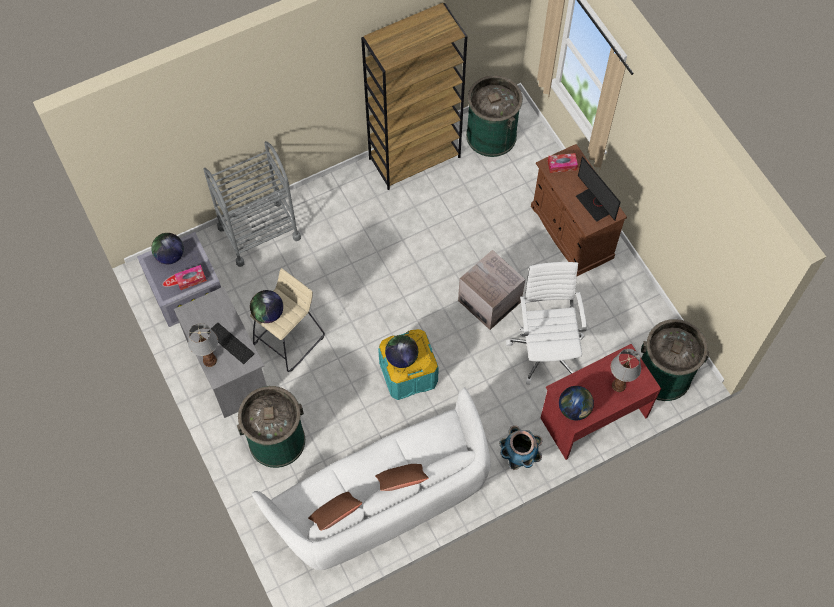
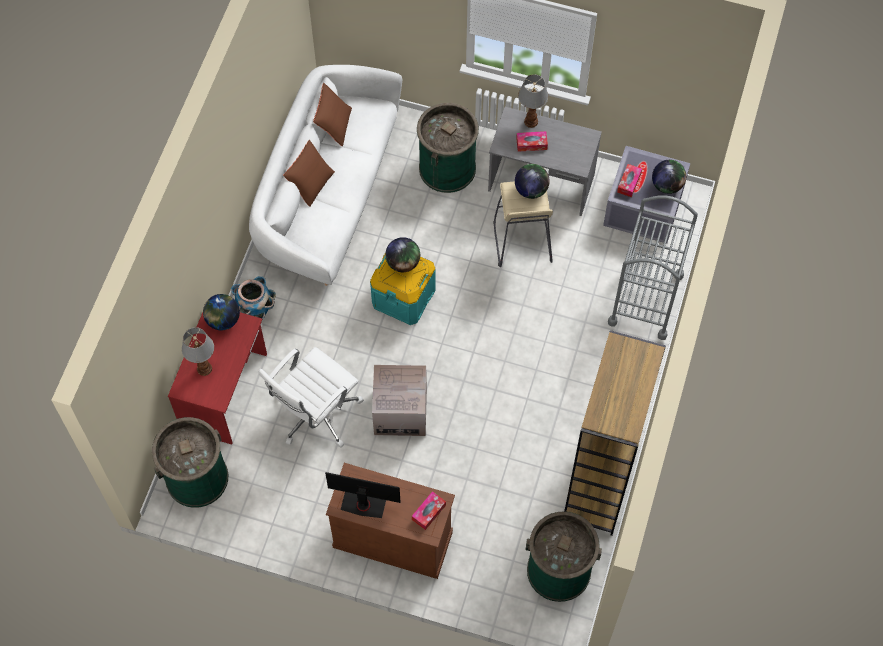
camera: 135 degrees right, 0 degrees up
keyboard [207,322,255,364] -> tissue box [516,131,548,152]
white office chair [506,262,587,385] -> white office chair turned 90 degrees clockwise [259,347,364,447]

